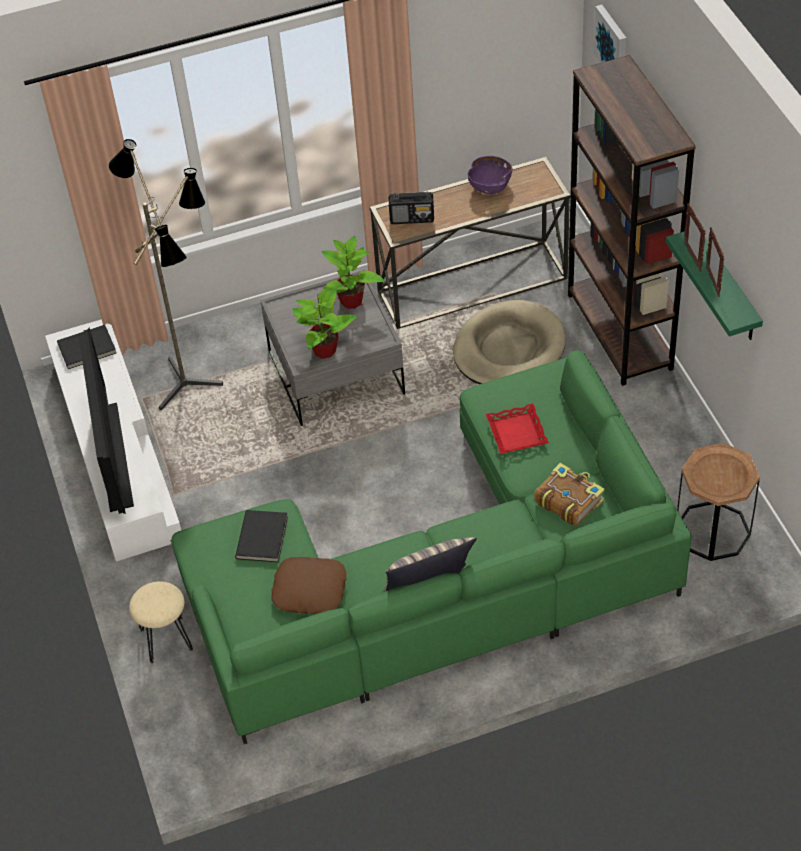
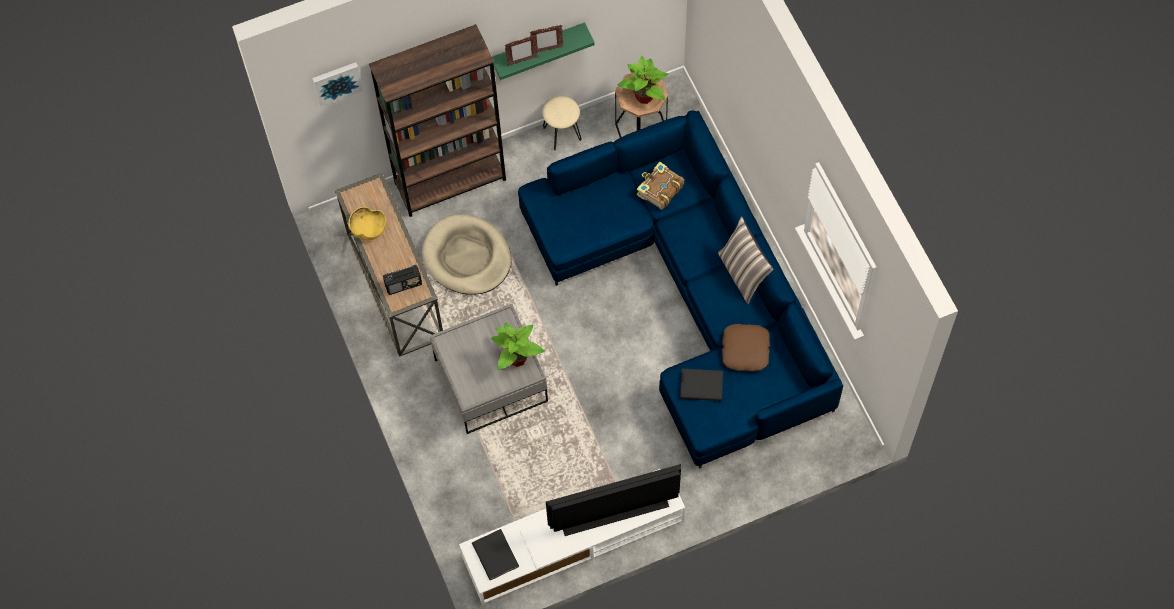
camera: 95 degrees left, 15 degrees up
floor lamp [109,139,223,410] -> none
beige stool [129,581,193,664] -> beige stool moved to [543,96,582,150]
green sofa [172,350,691,744] -> blue sofa [518,110,843,469]
potted plant [322,236,385,309] -> potted plant moved to [617,56,668,104]
radio [389,192,434,224] -> radio turned 75 degrees clockwise [383,265,422,295]
purple bowl [468,156,512,194] -> yellow bowl [349,207,386,240]
red tray [486,404,549,454] -> none

